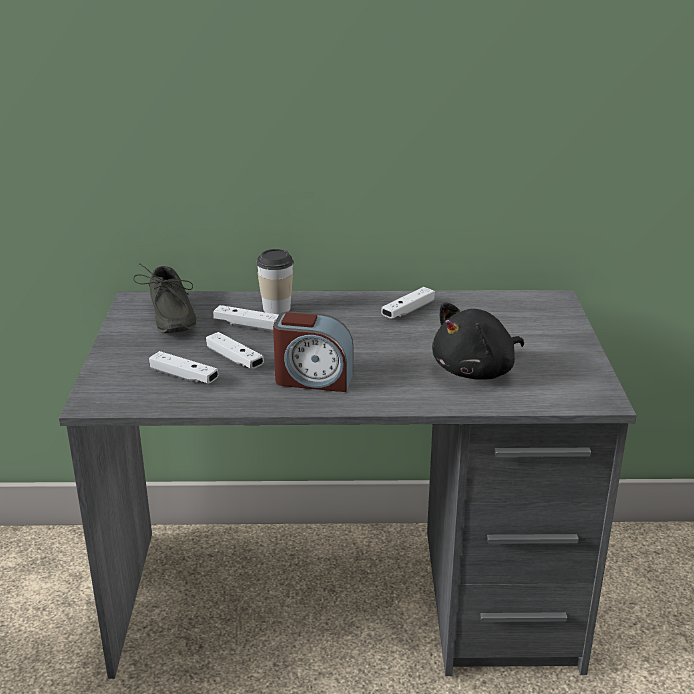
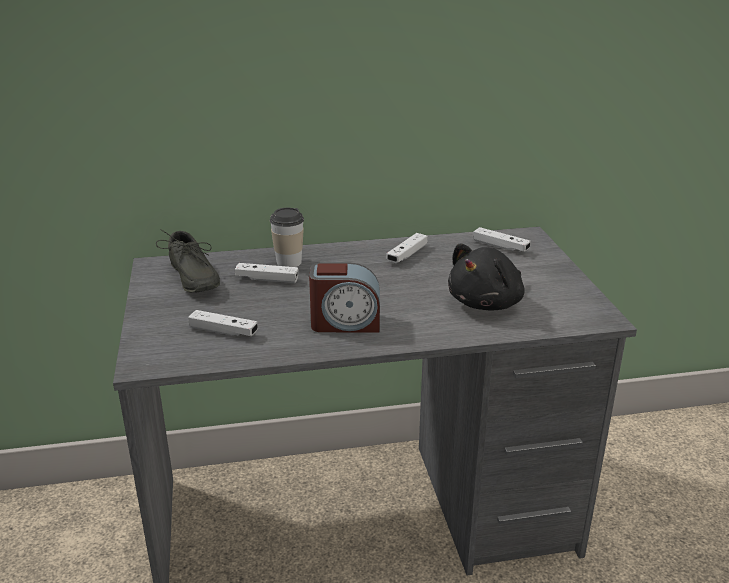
camera: 10 degrees left, 0 degrees up
white game controller [206,332,264,369] -> white game controller moved to [473,227,531,252]

